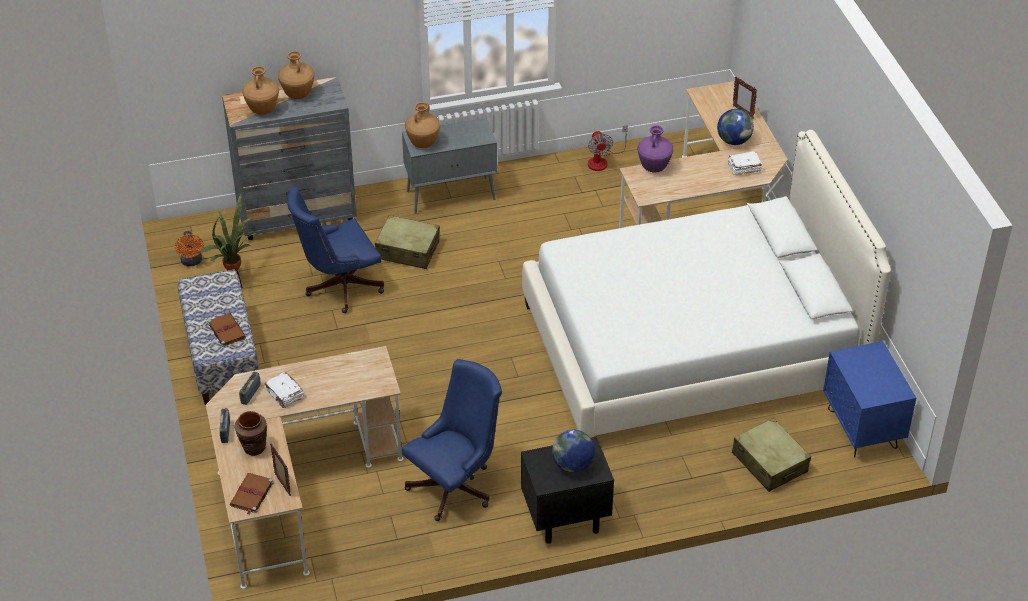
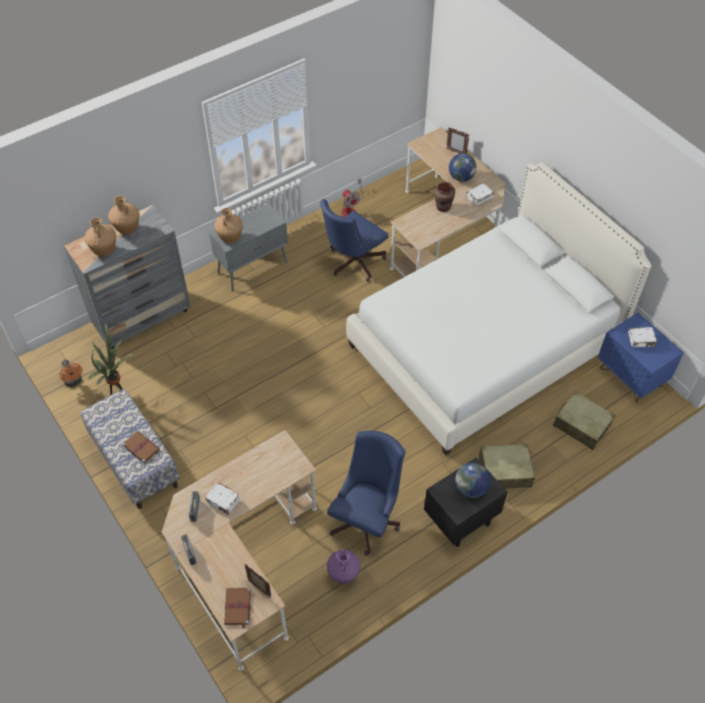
camera: 20 degrees left, 10 degrees up
brown vase [235,411,267,456] -> brown vase moved to [434,182,455,212]
blue office chair [287,187,384,313] -> blue office chair moved to [320,199,388,281]
beige suitcase [375,215,440,269] -> beige suitcase moved to [479,444,535,489]
purple vase [637,126,674,173] -> purple vase moved to [327,548,360,584]
none -> white book [628,327,657,347]

